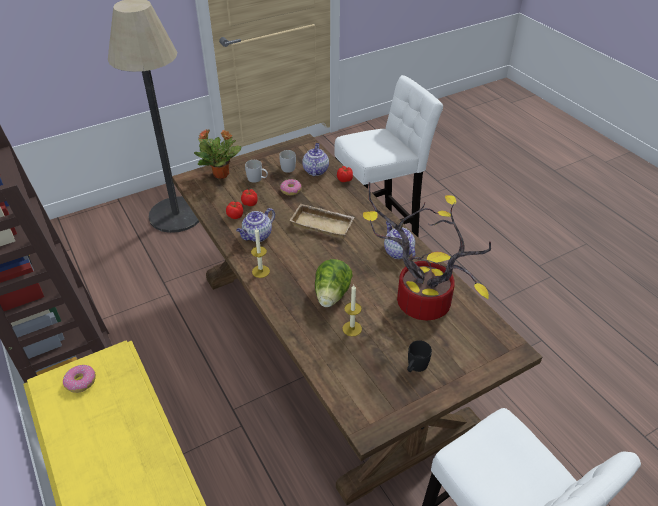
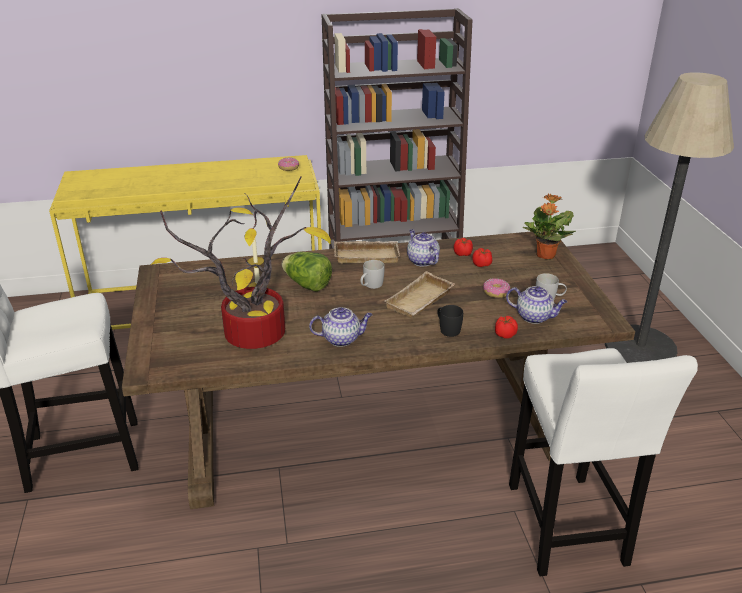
camera: 110 degrees right, 10 degrees down
white mug [245,160,268,183] -> white mug moved to [360,260,384,289]
candle [251,227,270,278] -> beige tray [334,241,400,263]
black mug [407,340,432,372] -> black mug moved to [437,305,463,337]

